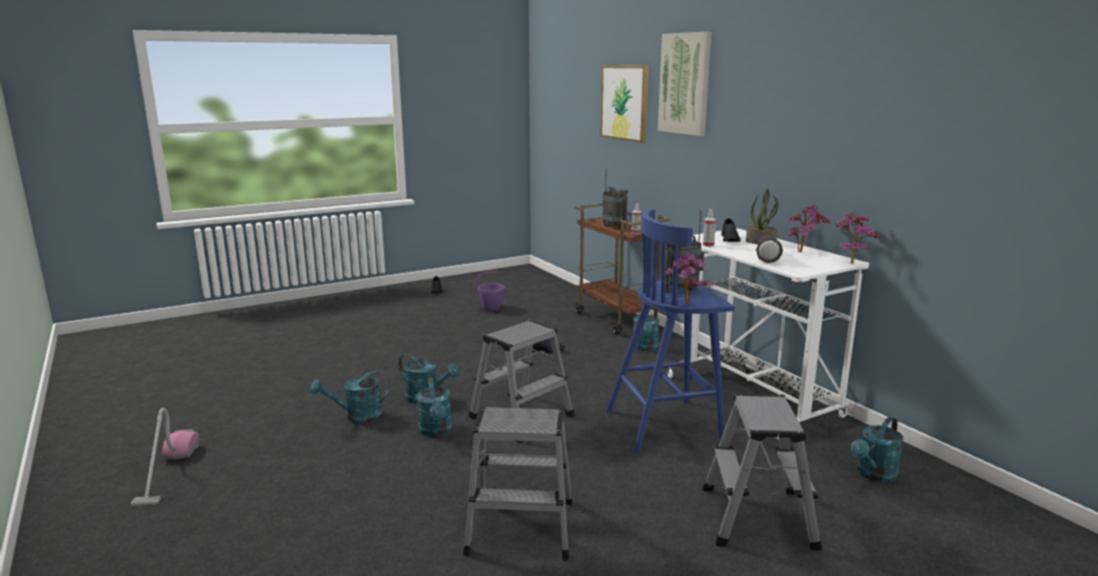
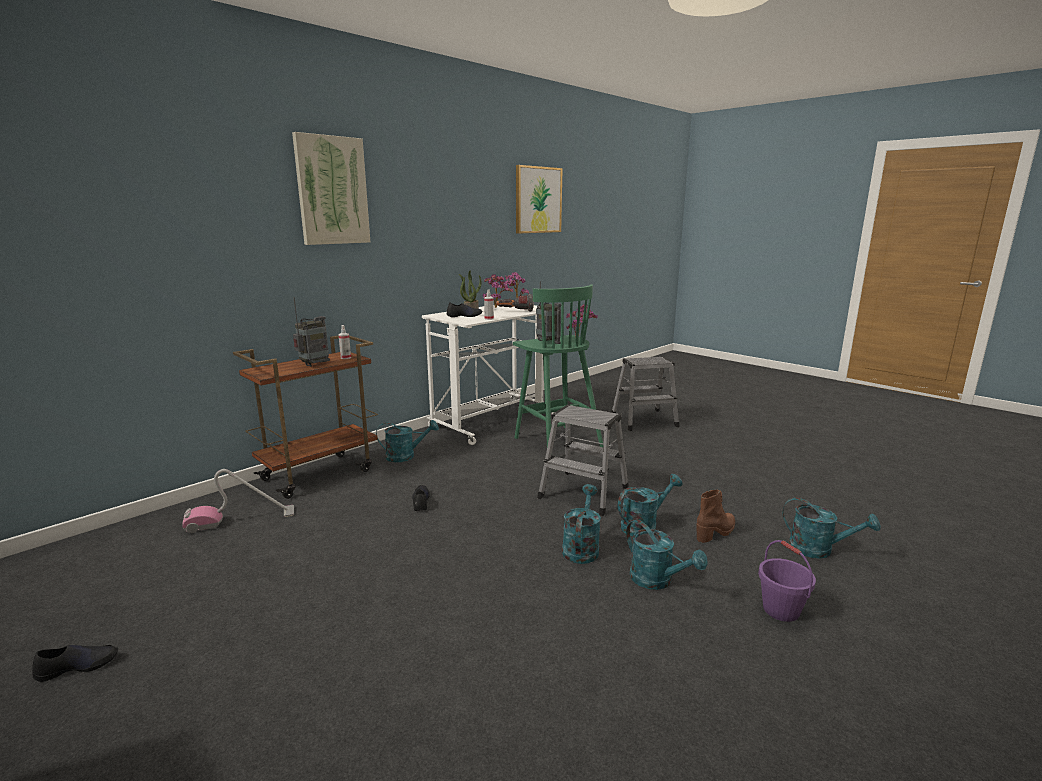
camera: 105 degrees left, 0 degrees up
vacuum cleaner [131,408,200,506] -> vacuum cleaner moved to [182,469,294,533]
grey step ladder [463,406,573,561] -> none
purple bucket [476,271,506,312] -> purple bucket moved to [758,540,816,622]
picture [600,66,649,143] -> picture moved to [516,165,563,233]
blue stool [606,209,735,452] -> green stool [513,284,603,456]
turquoise watering can [851,417,903,483] -> turquoise watering can moved to [783,497,881,559]
none -> brown boot [696,490,735,543]

